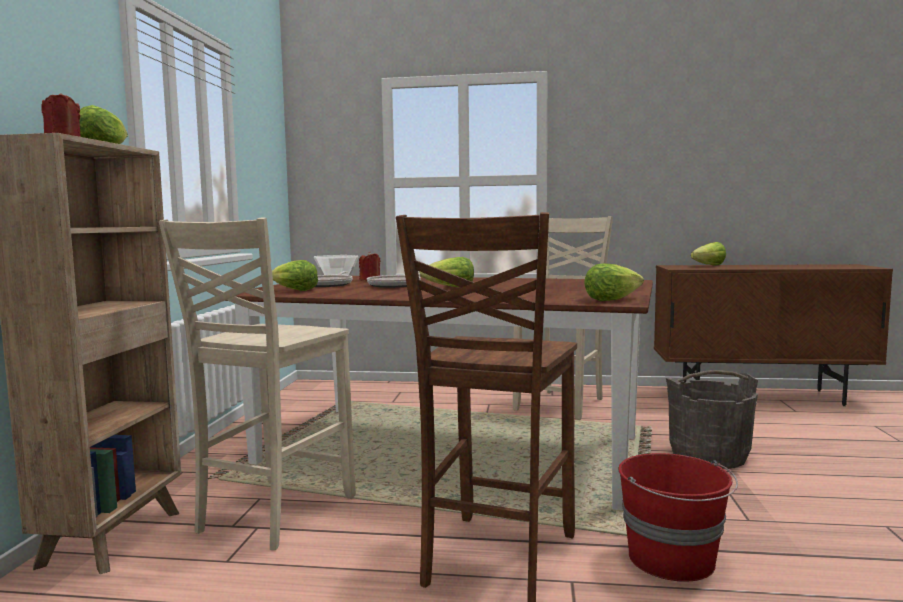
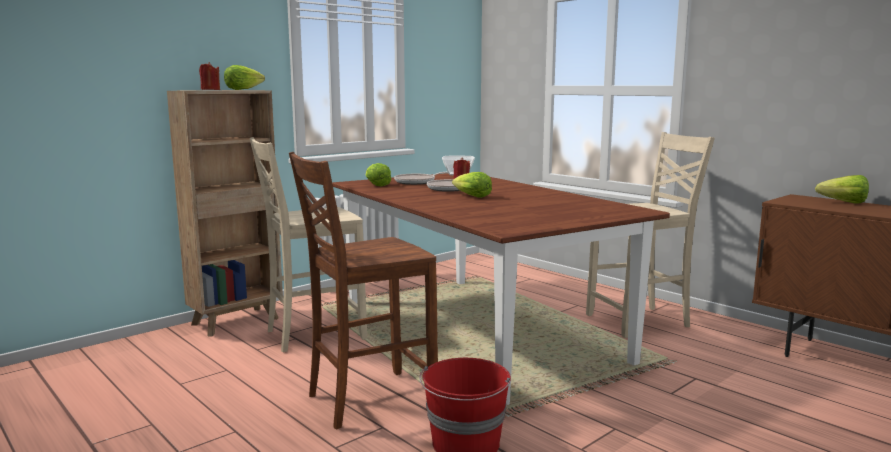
camera: 40 degrees right, 5 degrees up
lettuce [584,263,644,301] -> none
grey bucket [666,370,758,469] -> none

